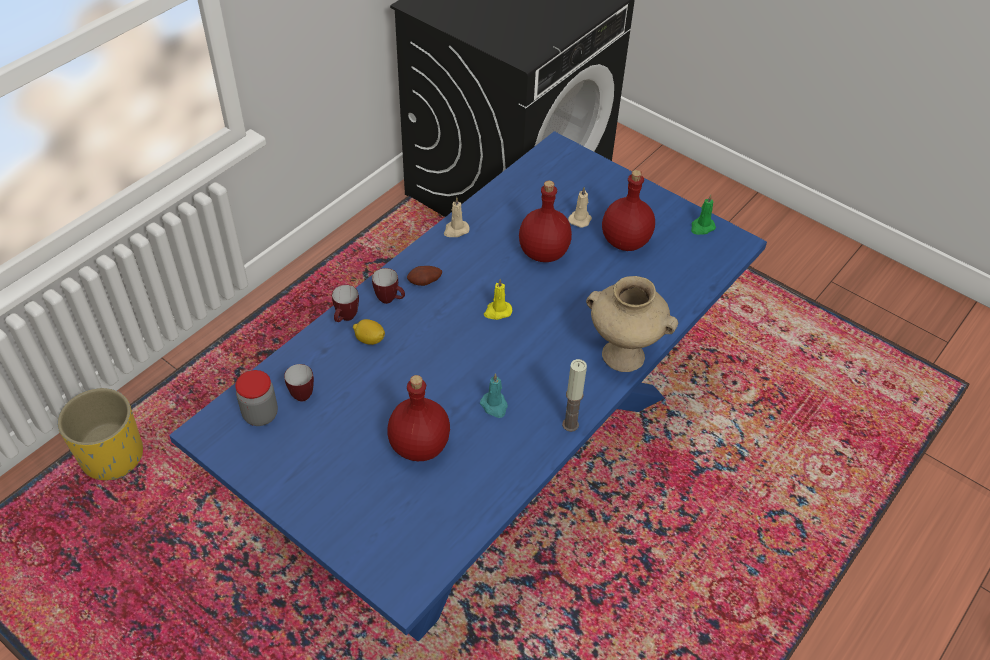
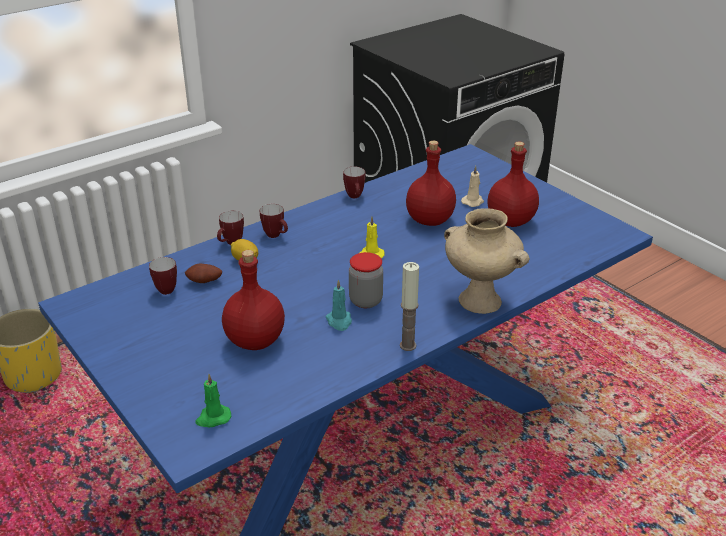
camera: 15 degrees right, 15 degrees down
jar [235,370,278,426] -> jar moved to [349,252,383,308]
potato [407,266,442,286] -> potato moved to [185,263,222,283]
beige candle [444,197,470,237] -> mug [343,167,365,198]
green candle [691,194,716,235] -> green candle moved to [196,374,231,427]

